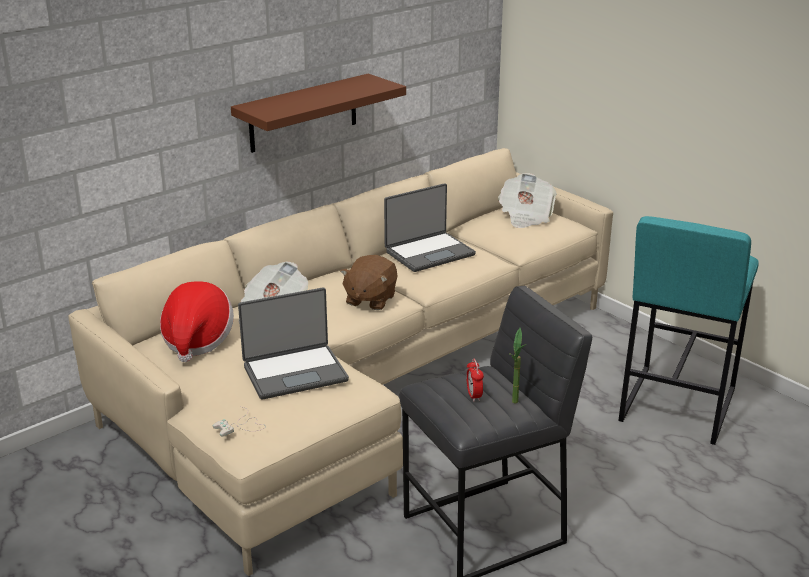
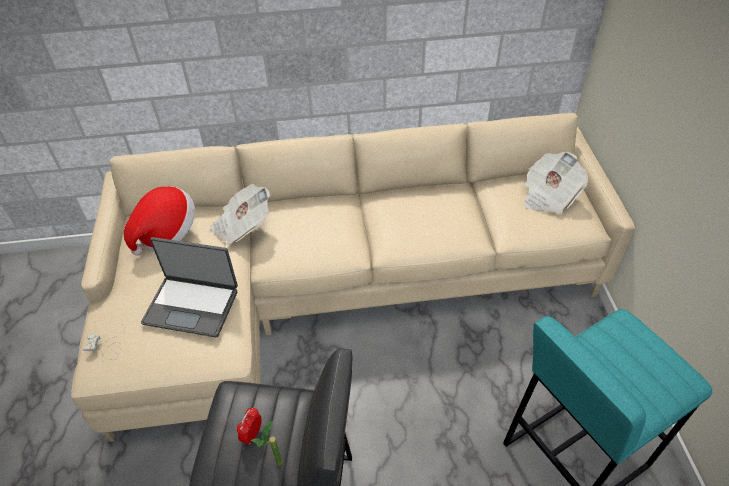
camera: 35 degrees right, 20 degrees up
brown shelf [231,74,406,153] -> none
brown plush toy [340,255,397,310] -> none
laptop [384,183,476,272] -> none

